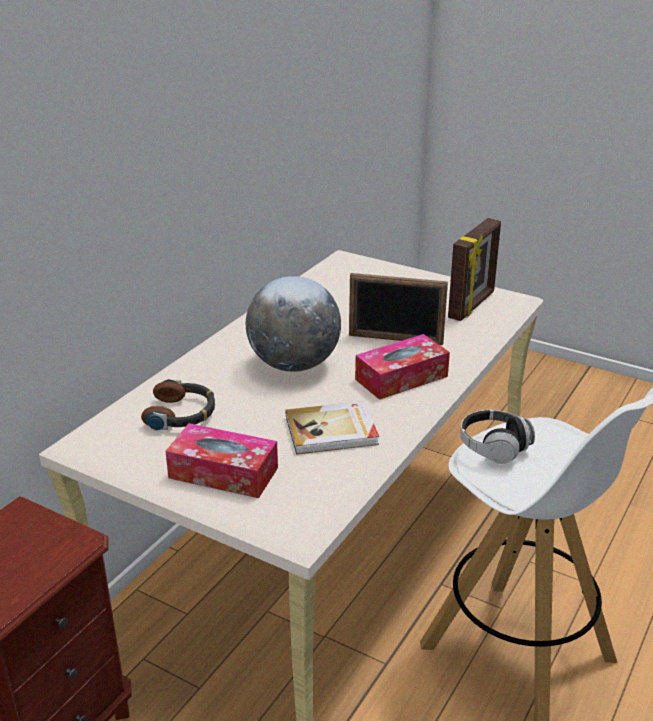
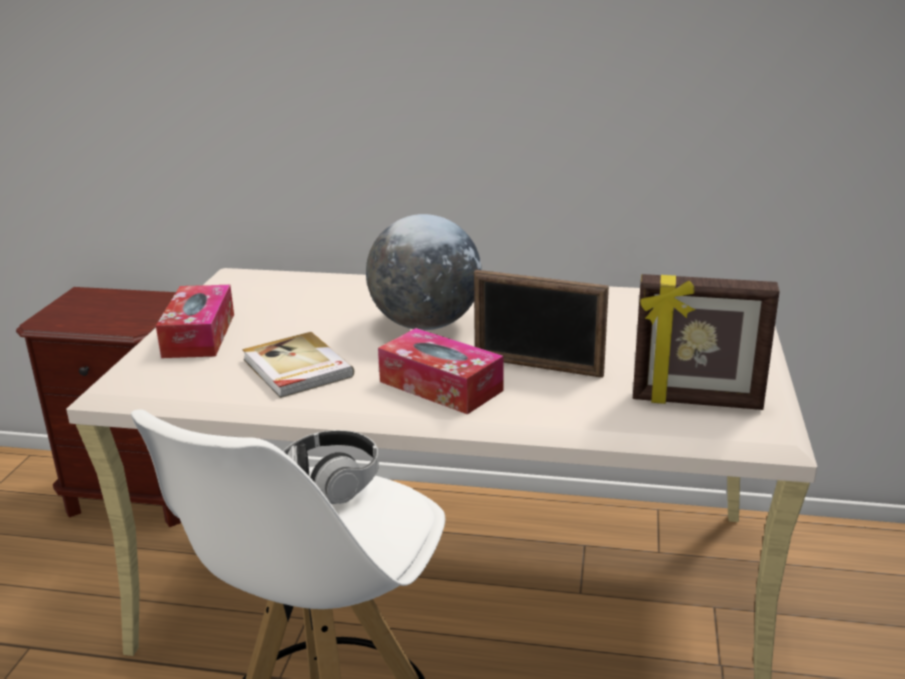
camera: 70 degrees right, 5 degrees down
headphones [141,379,215,431] -> none
picture frame [349,273,448,345] -> picture frame turned 60 degrees counterclockwise [474,270,609,378]

